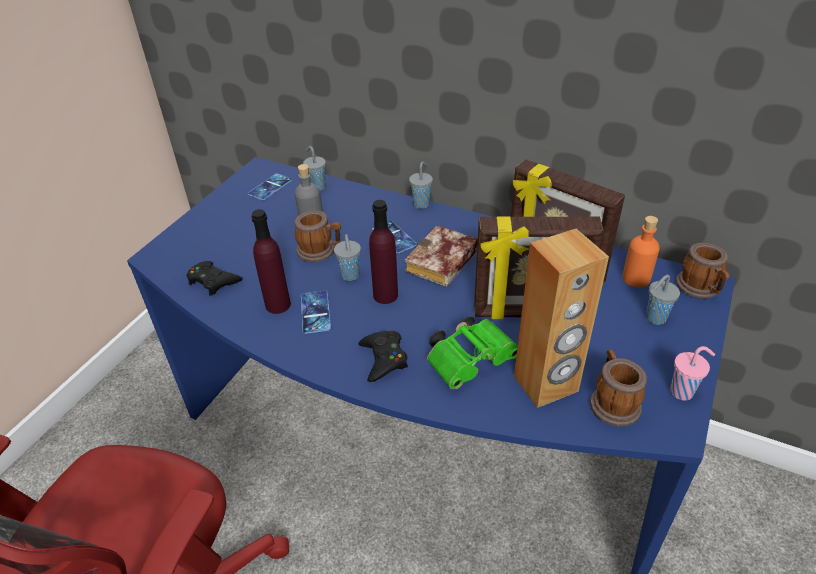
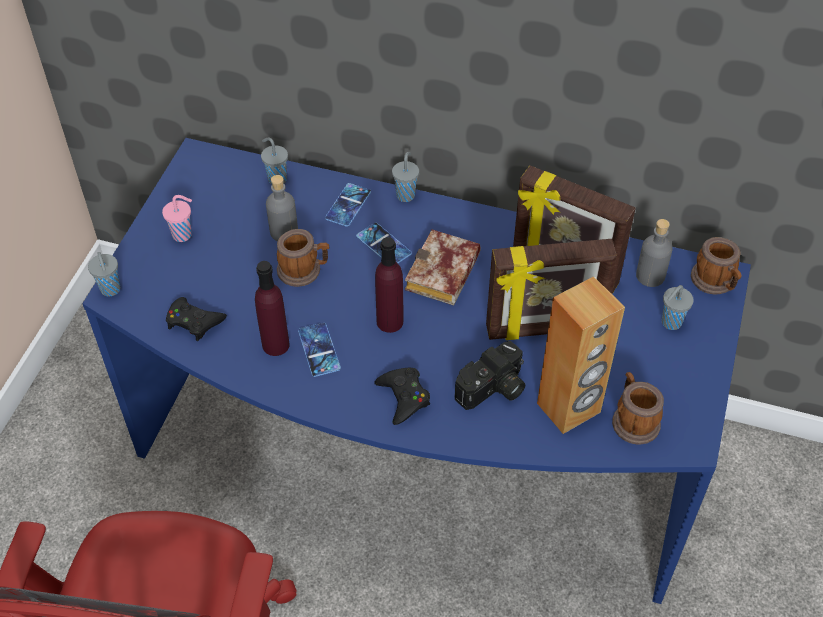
camera: 10 degrees left, 10 degrees up
phone [248,173,292,200] -> phone moved to [325,183,371,227]
grey cup [334,234,361,281] -> grey cup moved to [88,252,120,297]
green binoculars [427,316,518,389] -> camera [455,341,525,410]
orange bottle [622,216,660,288] -> grey bottle [636,219,673,287]
pink cup [670,346,715,401] -> pink cup moved to [162,195,192,242]

